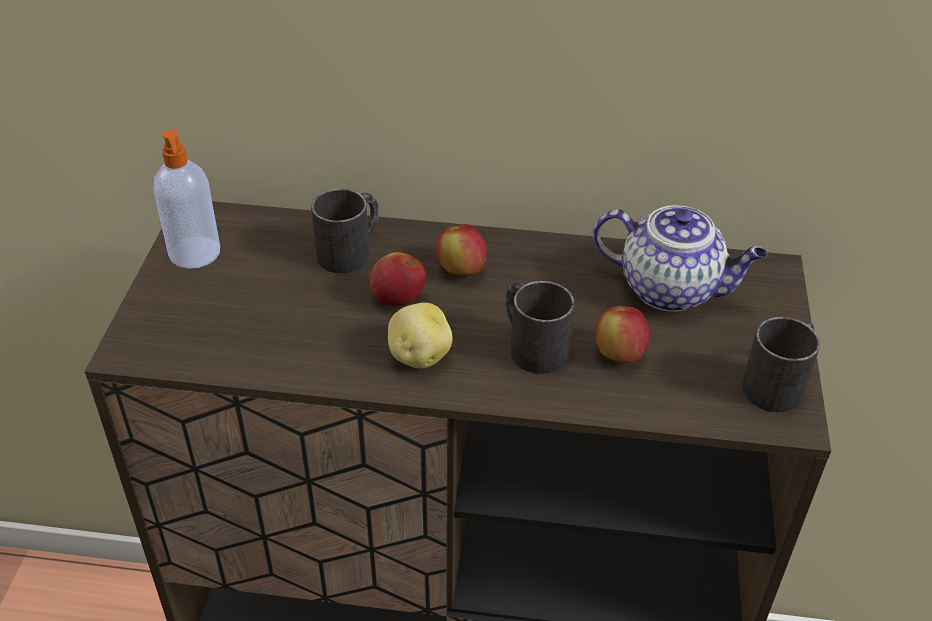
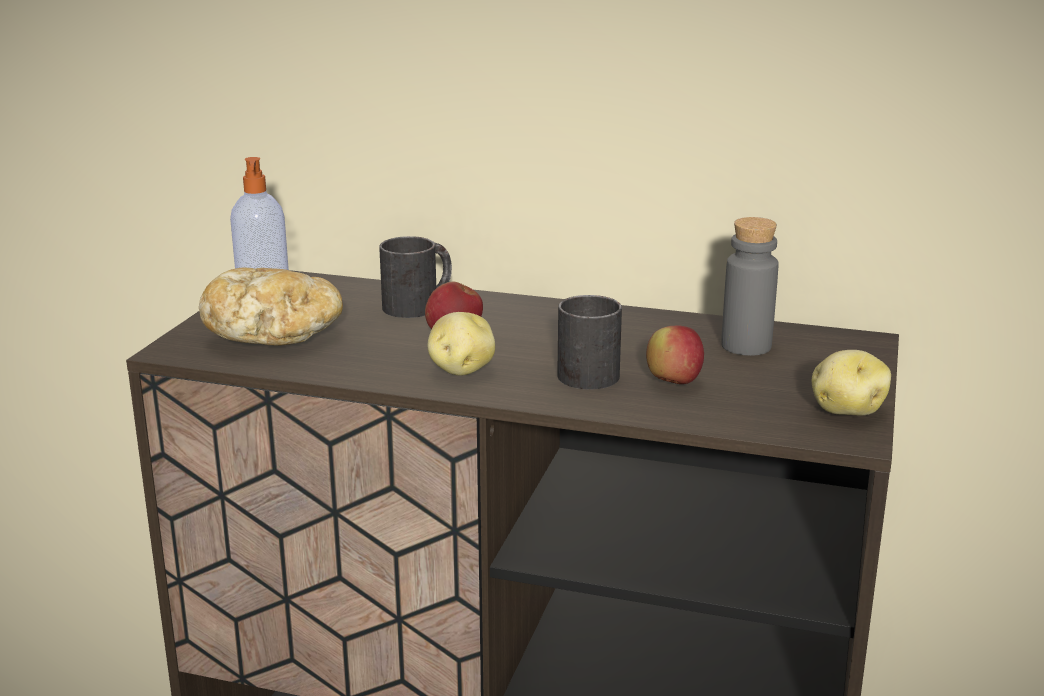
camera: 10 degrees right, 20 degrees down
apple [436,224,487,275] -> none
teapot [593,205,767,312] -> grey bottle [721,217,779,356]
black mug [742,317,820,413] -> potato [812,350,891,416]
none -> bread [199,268,343,346]

